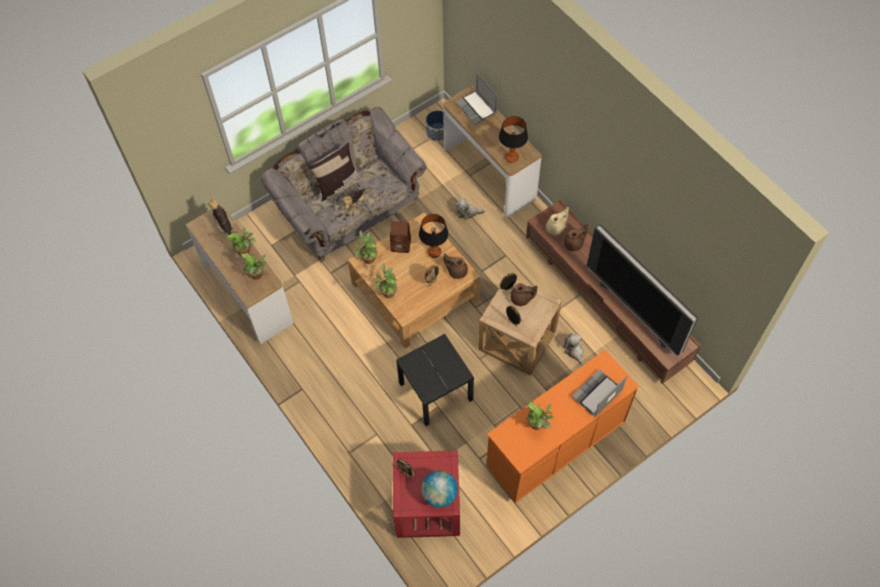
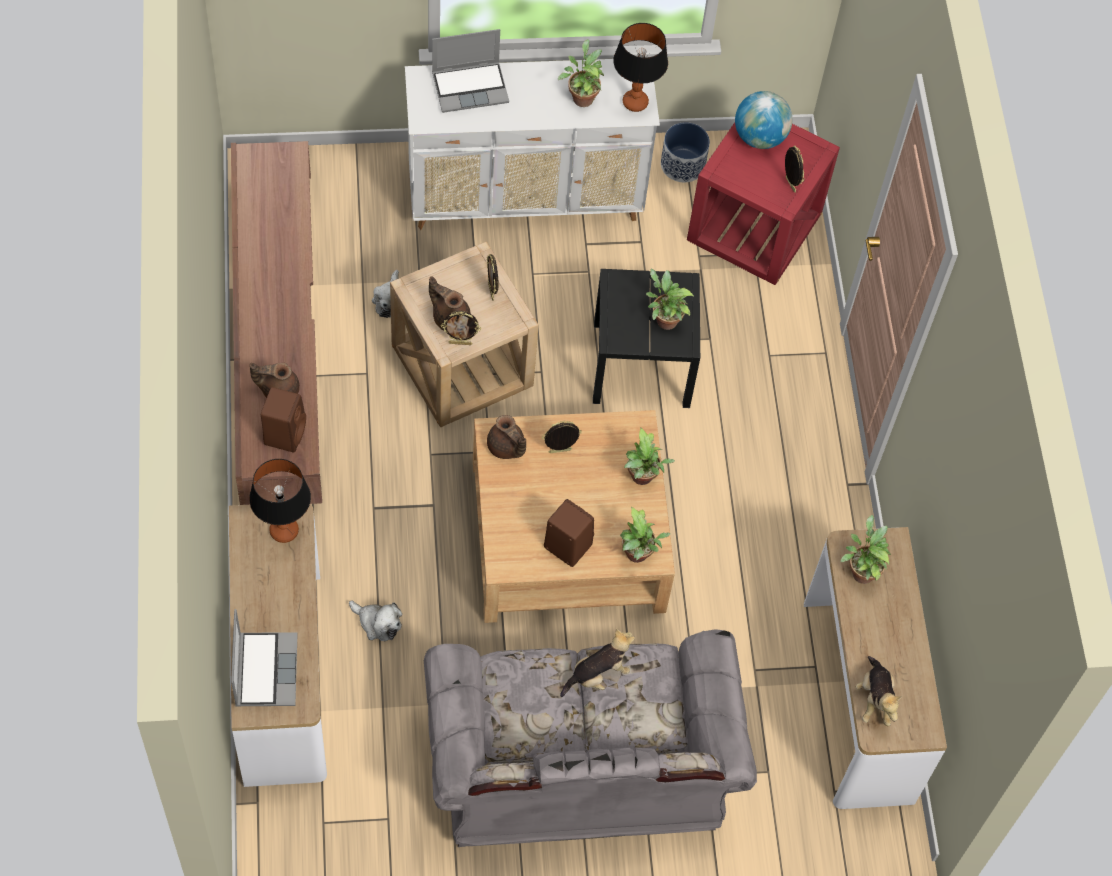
camera: 155 degrees left, 0 degrees up
potted plant [227,228,256,256] -> potted plant moved to [646,269,694,330]
pillow [308,143,362,202] -> none
table lamp [419,214,448,258] -> table lamp moved to [613,23,668,112]
planter [426,110,444,142] -> planter moved to [661,122,710,182]
orange cabinet [486,350,639,503] -> white cabinet [405,59,660,230]
beige teapot [546,207,569,235] -> brown speaker [261,387,306,452]
television [587,224,698,356] -> none

